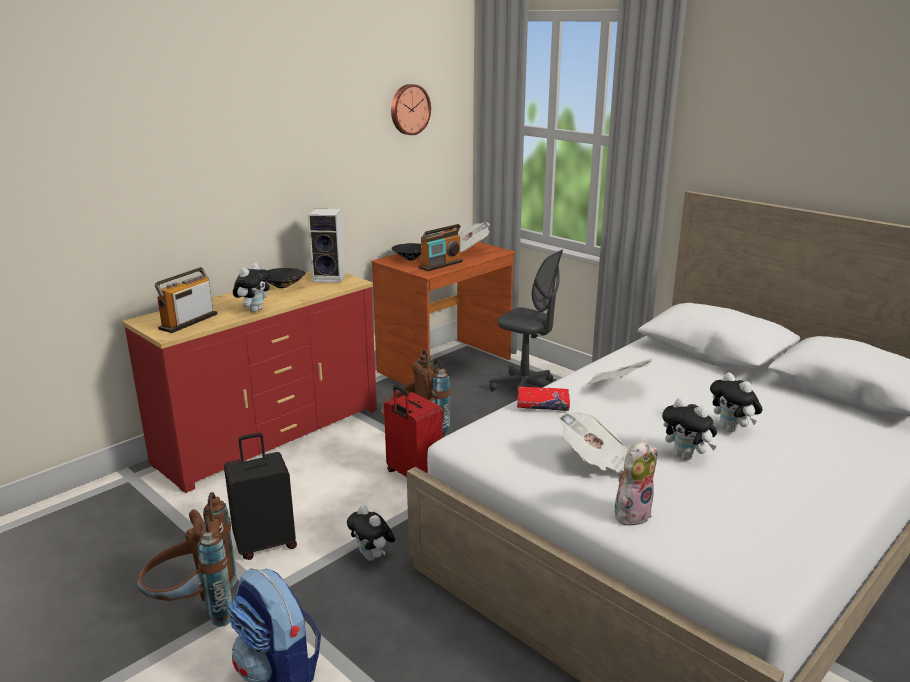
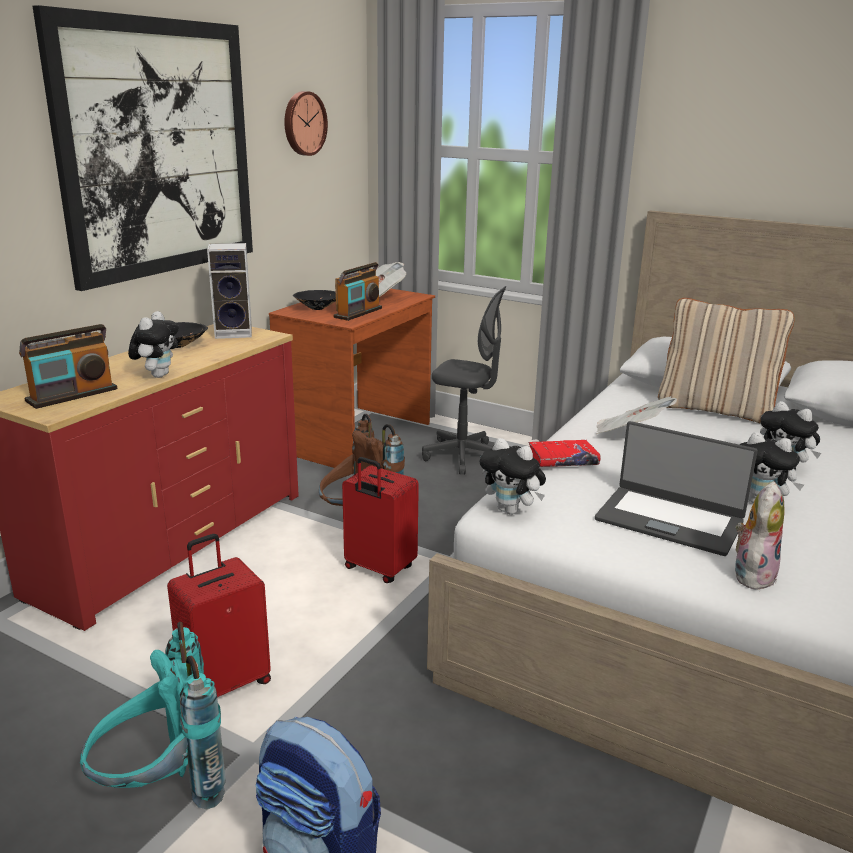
camera: 15 degrees left, 0 degrees up
brown backpack [137,492,237,627] -> turquoise backpack [80,622,226,809]
radio [155,267,217,333] -> radio turned 150 degrees counterclockwise [19,324,117,409]
black suitcase [224,433,297,560] -> red suitcase [167,534,271,697]
plush toy [347,505,395,561] -> plush toy moved to [479,438,546,515]
newspaper [559,412,629,473] -> laptop [595,421,758,556]
none -> picture [33,5,253,291]
none -> beige pillow [658,298,795,423]

